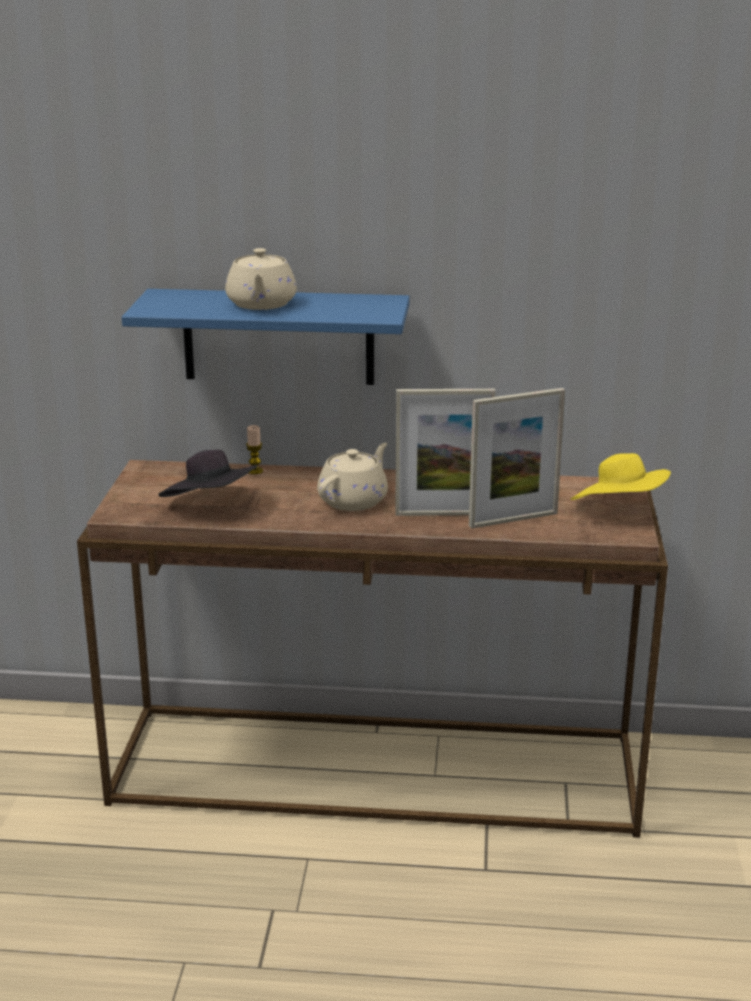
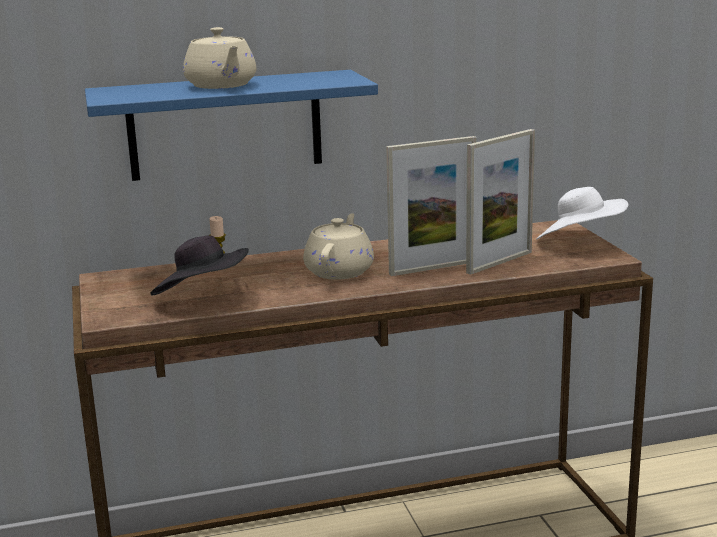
camera: 20 degrees left, 5 degrees down
yellow hat [571,453,671,500] -> white hat [536,187,629,240]

